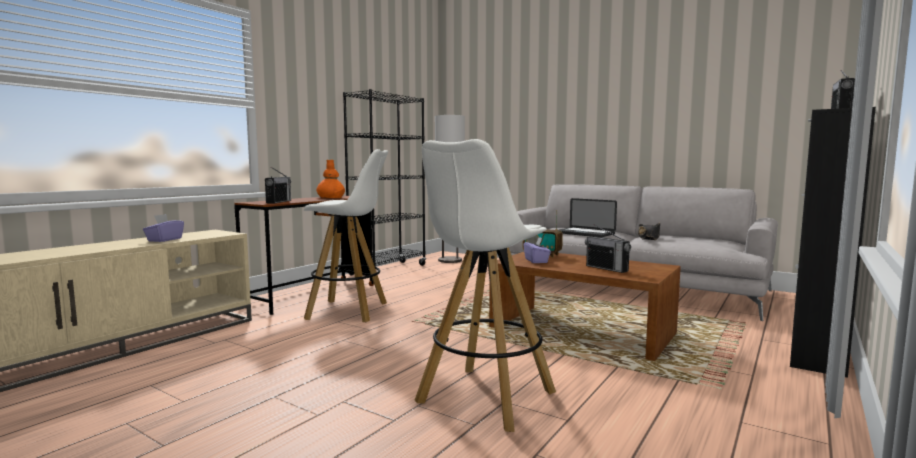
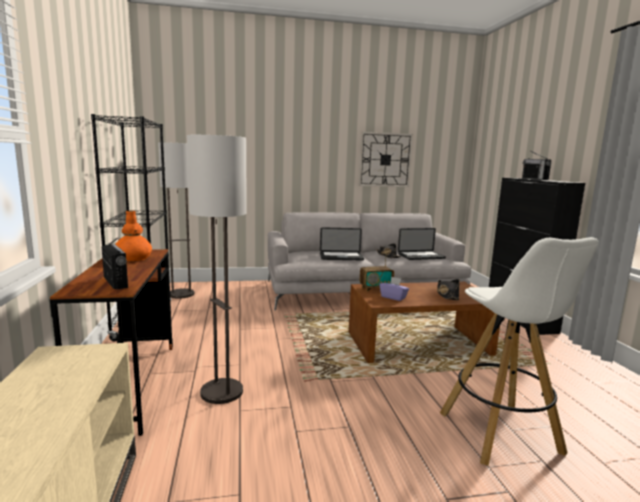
camera: 45 degrees left, 5 degrees up
purple tissue box [143,214,184,242] -> none
white stool [304,149,388,322] -> floor lamp [187,135,247,404]
radio [585,225,631,273] -> black hat [437,279,460,300]
none -> wall clock [359,132,413,187]
none -> laptop [398,228,446,260]

